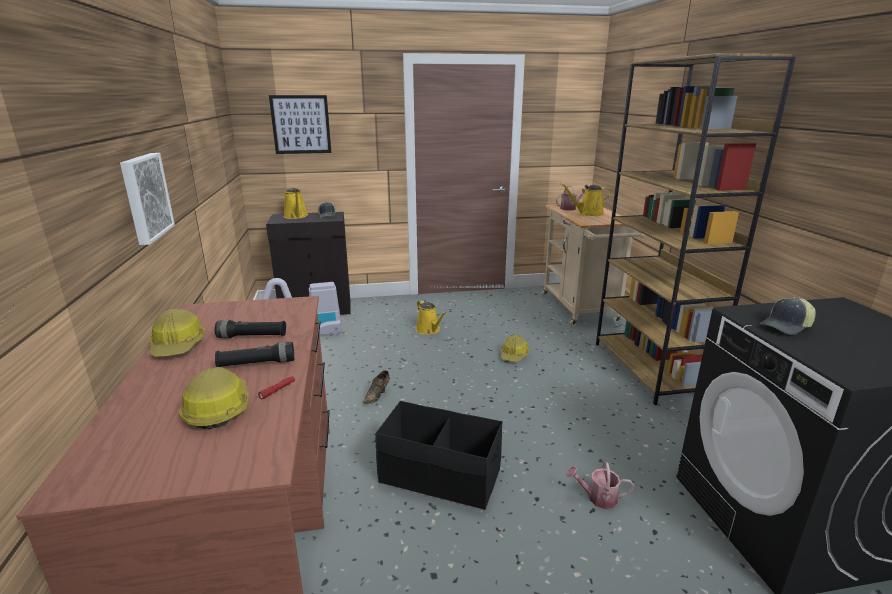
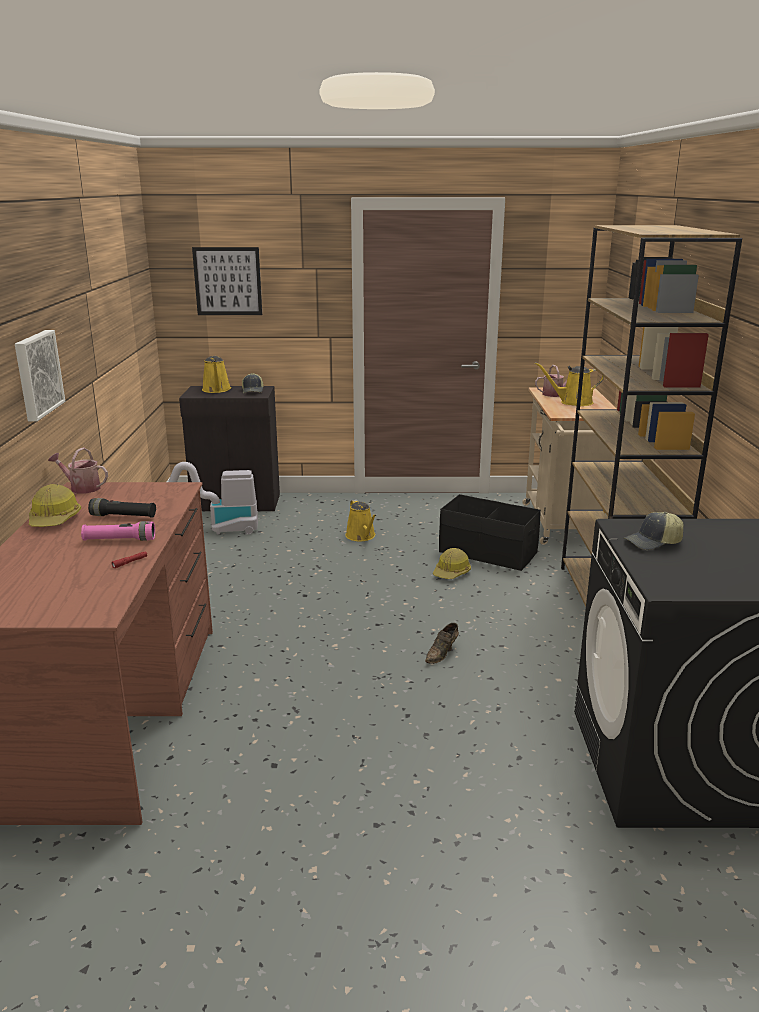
camera: 10 degrees right, 0 degrees up
hard hat [179,367,249,429] -> none
black flashlight [215,342,294,367] -> pink flashlight [81,521,155,541]
brown shoe [363,371,390,404] -> brown shoe moved to [425,623,459,664]
black storage box [375,401,502,510] -> black storage box moved to [439,494,541,571]
watering can [566,462,634,509] -> watering can moved to [48,448,108,494]

